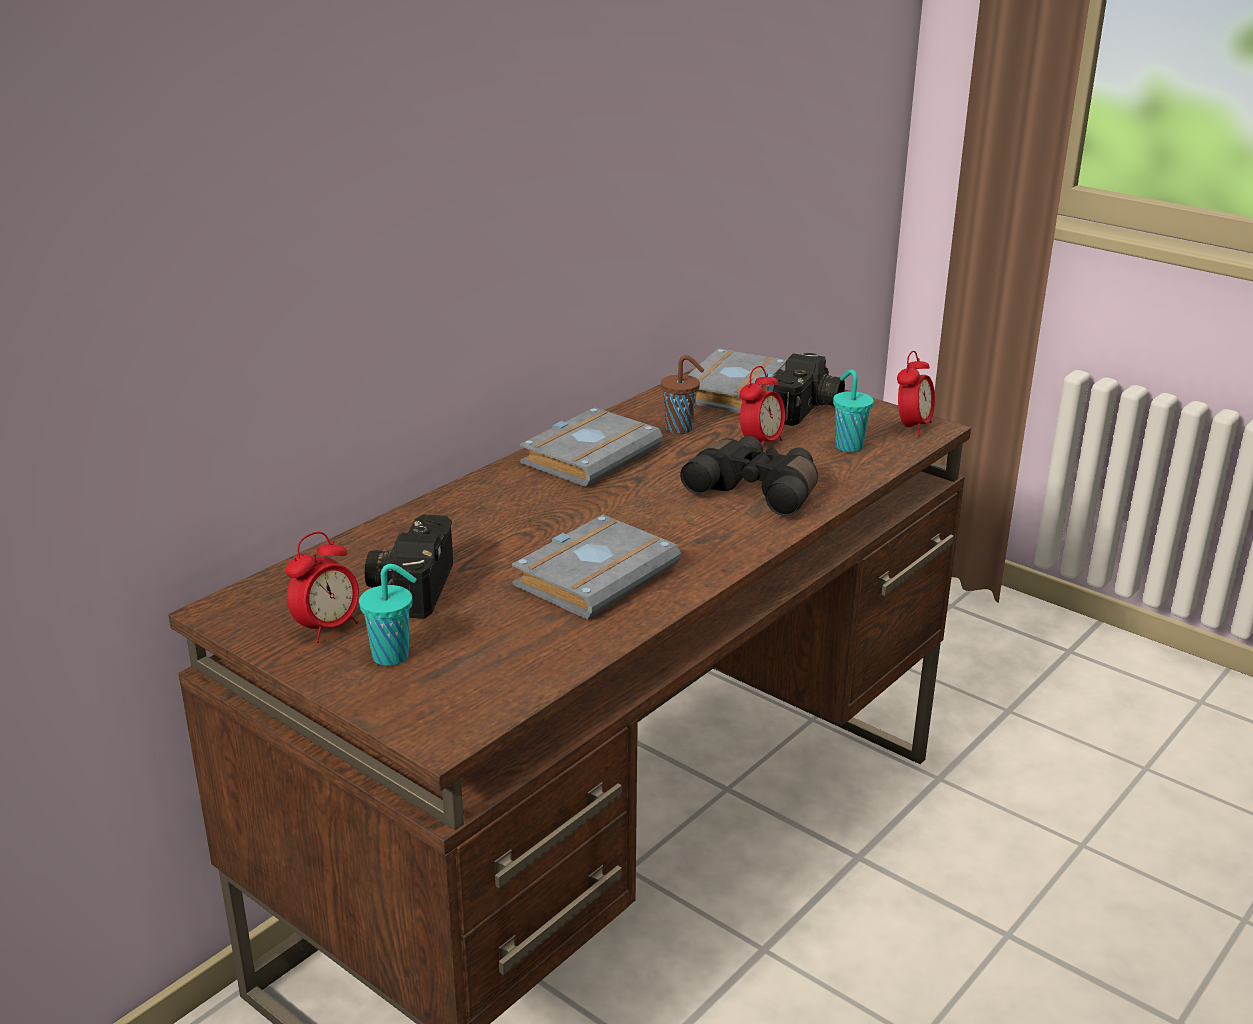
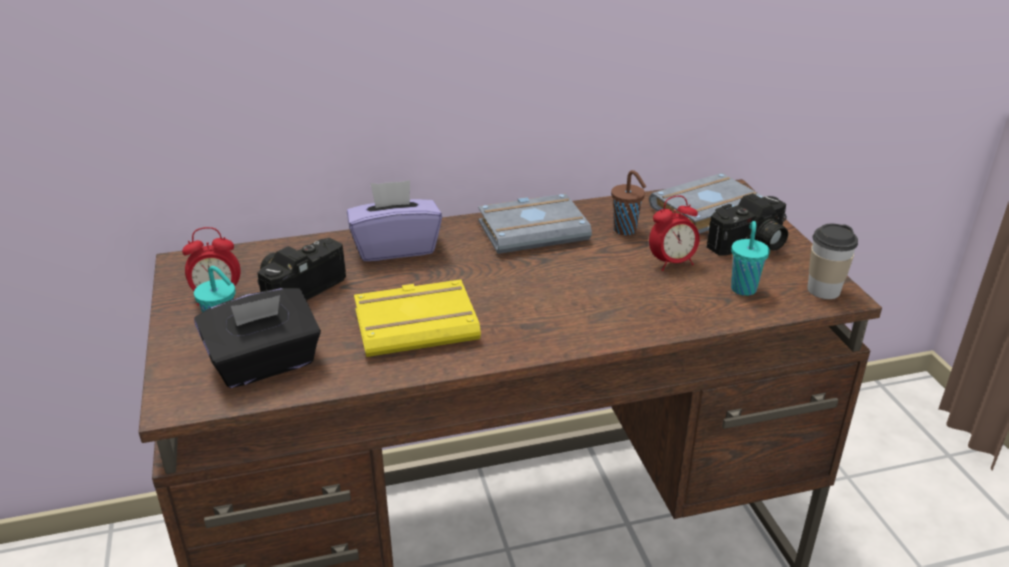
camera: 35 degrees right, 5 degrees up
grey book [512,515,681,619] -> yellow book [354,279,481,357]
black binoculars [680,436,818,516] -> none
alarm clock [897,351,935,436] -> cup [807,224,858,299]
none -> black tissue box [194,288,321,388]
none -> purple tissue box [347,180,442,261]

